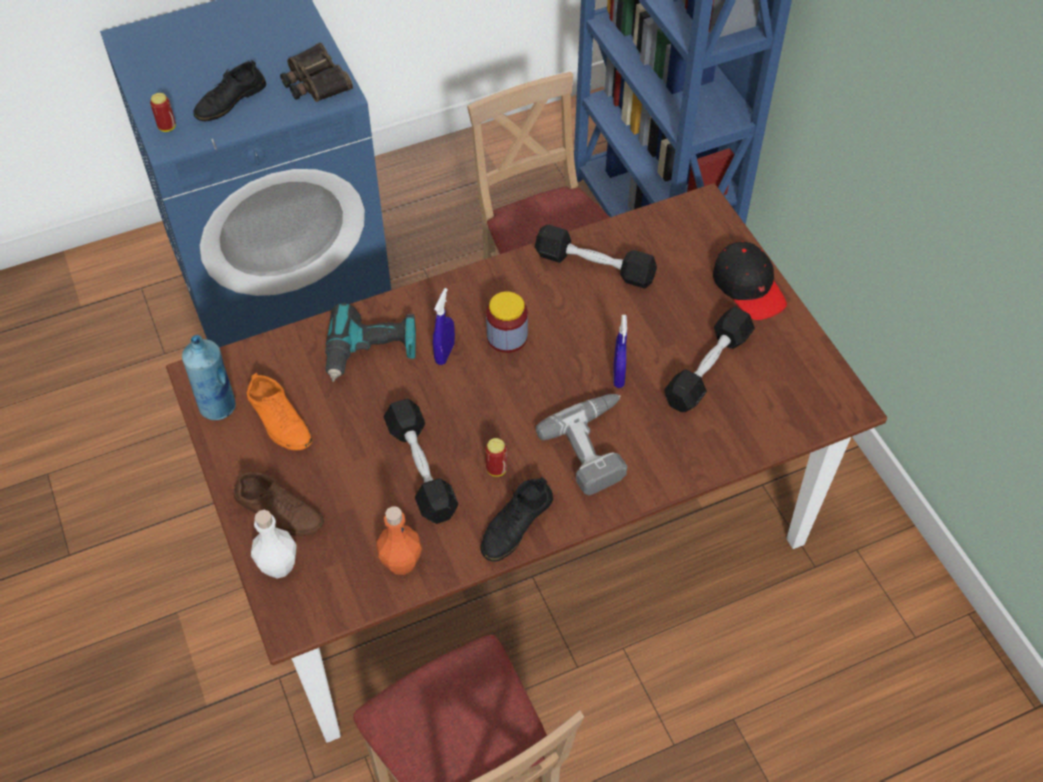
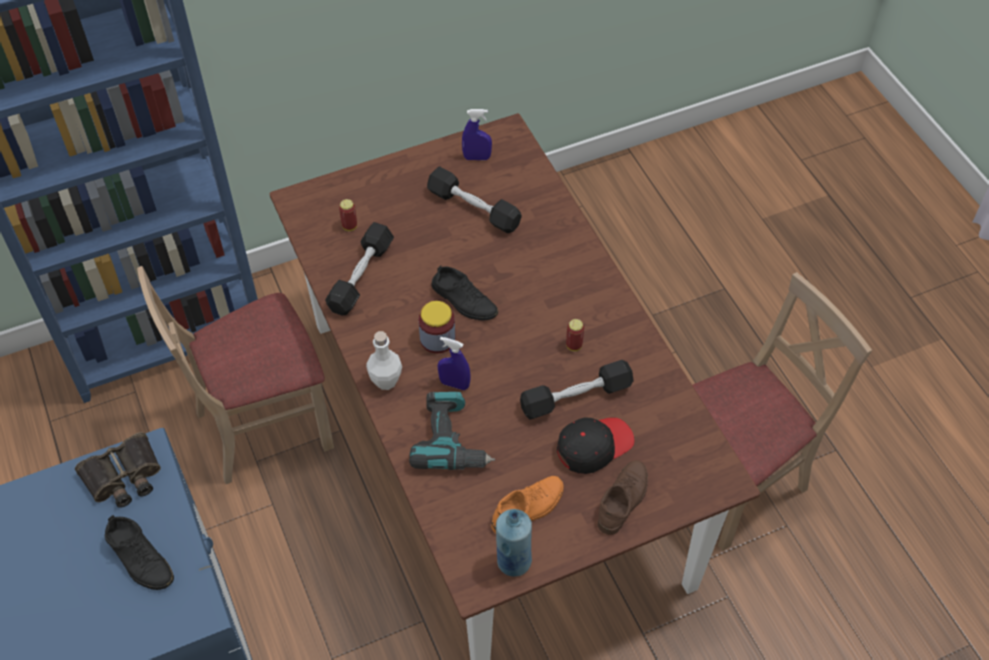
camera: 90 degrees left, 0 degrees up
can [150,93,176,132] -> can moved to [339,199,357,231]
white bottle [251,510,297,579] -> white bottle moved to [366,331,402,390]
orange bottle [376,506,422,575] -> none
black shoe [480,477,553,562] -> black shoe moved to [432,265,498,321]
power drill [536,394,627,495] -> none
blue spray bottle [614,315,627,388] -> blue spray bottle moved to [462,109,492,160]
black cap [713,241,787,320] -> black cap moved to [557,417,634,474]

